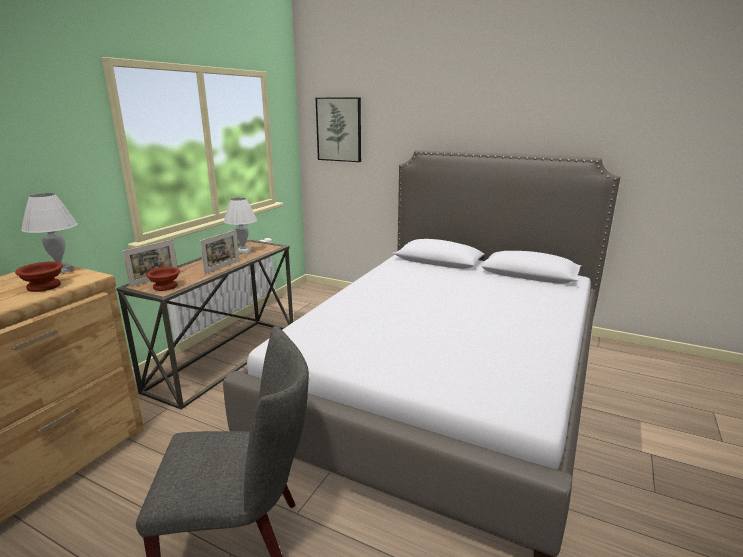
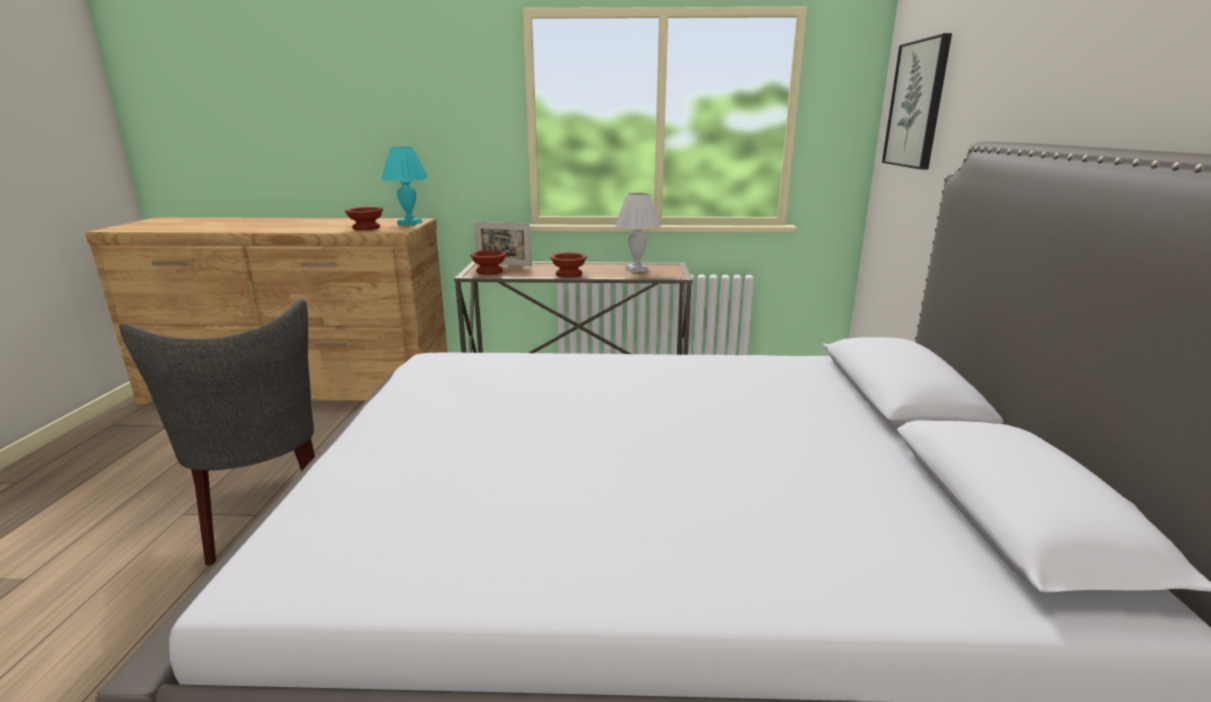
camera: 65 degrees right, 0 degrees up
white table lamp [21,193,78,274] -> turquoise table lamp [381,147,428,225]
picture frame [200,230,239,274] -> brown bowl [550,253,587,278]

